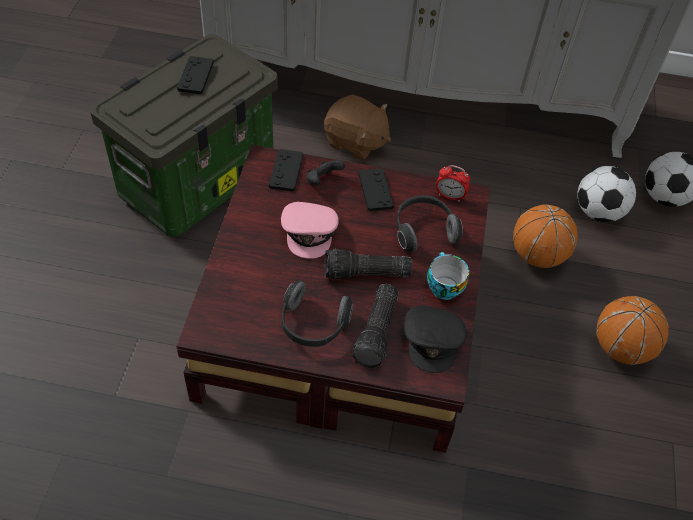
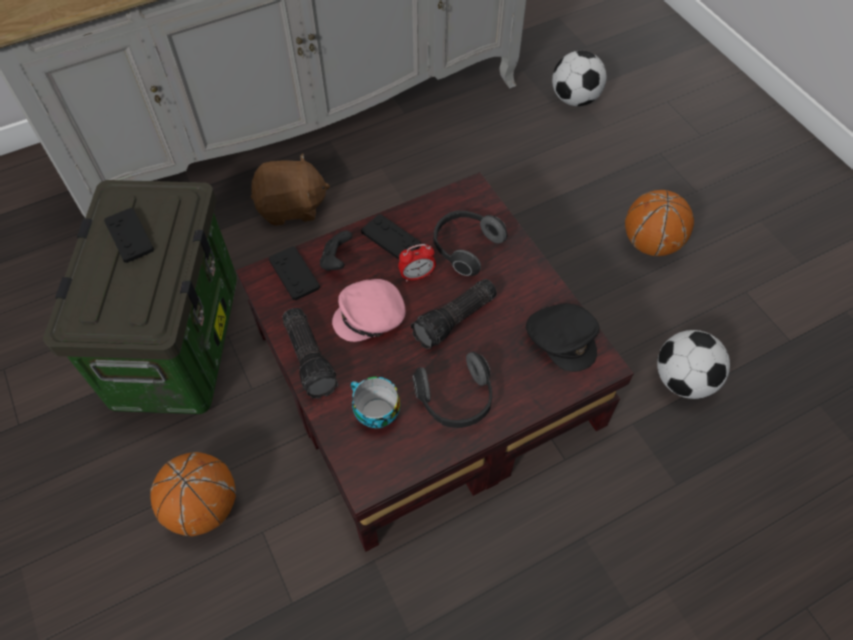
camera: 35 degrees left, 5 degrees up
pink cap [281,202,338,259] -> pink cap turned 105 degrees clockwise [332,279,406,342]
flashlight [352,284,398,369] -> flashlight moved to [283,308,338,399]
cup [427,252,469,300] -> cup moved to [351,377,400,428]
alarm clock [436,165,470,202] -> alarm clock moved to [398,244,436,282]
basketball [513,204,578,268] -> basketball moved to [150,452,236,536]
football [577,166,636,222] -> football moved to [657,330,730,399]

